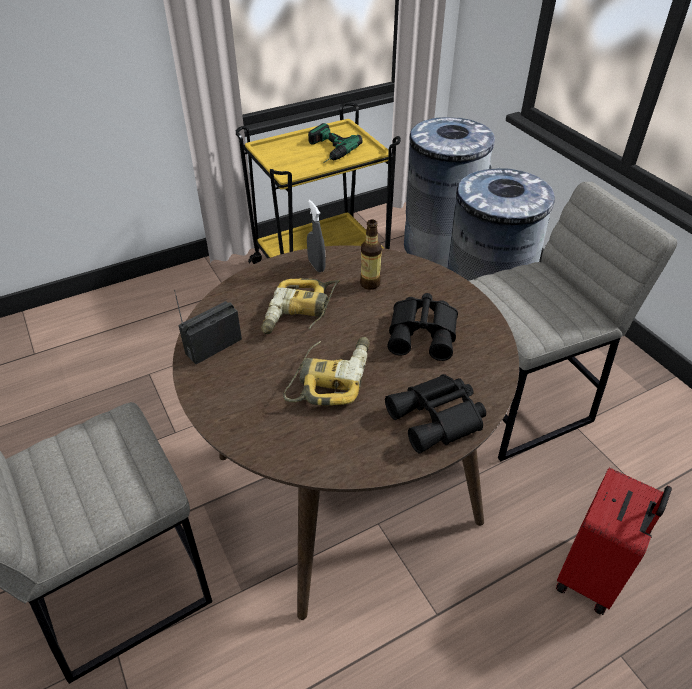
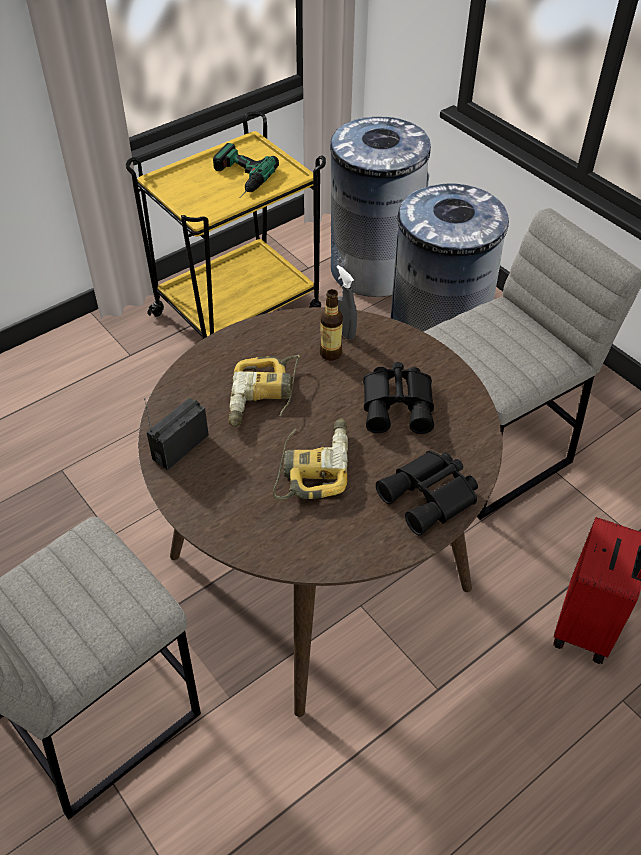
camera: 10 degrees left, 5 degrees up
grey spray bottle [307,200,325,272] -> grey spray bottle moved to [337,265,357,340]

